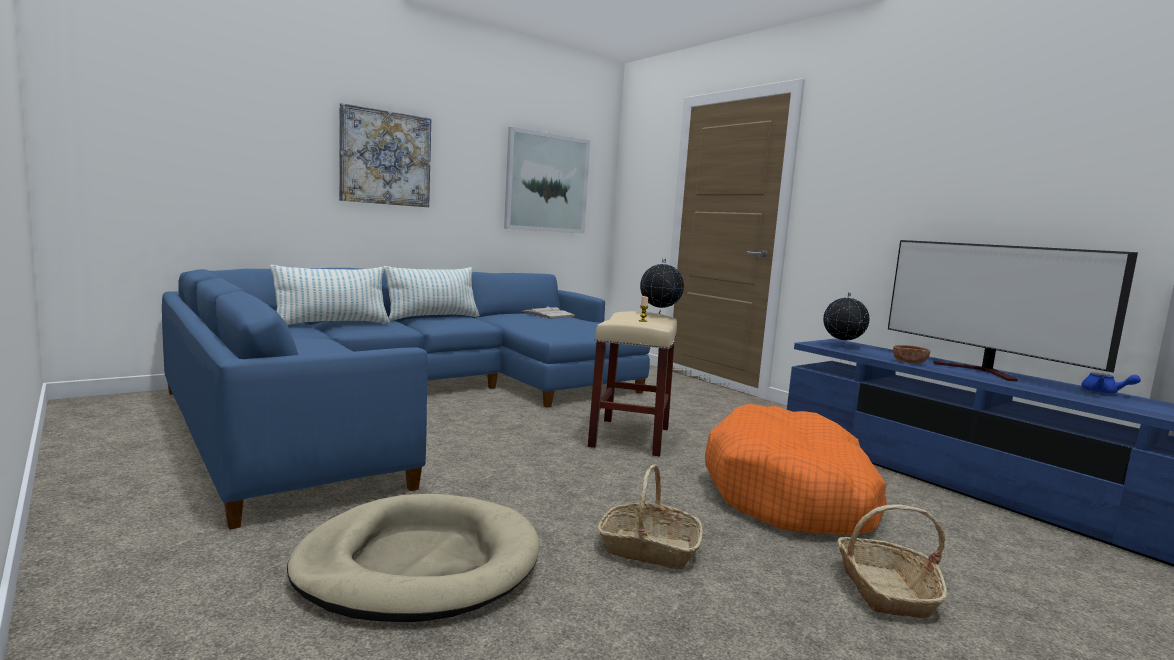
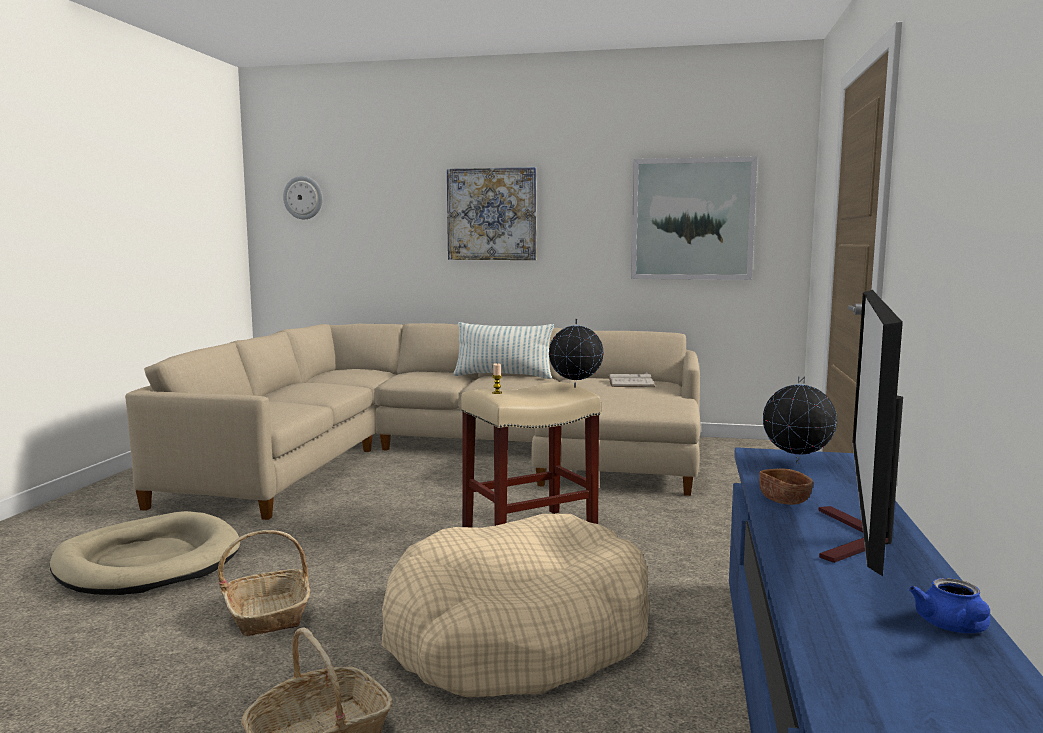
camera: 50 degrees right, 0 degrees up
blue sofa [162,268,650,530] -> beige sofa [125,323,701,520]
pillow [270,265,390,325] -> none
orange dog bed [705,404,887,535] -> beige dog bed [382,514,650,697]
none -> wall clock [283,176,323,219]

